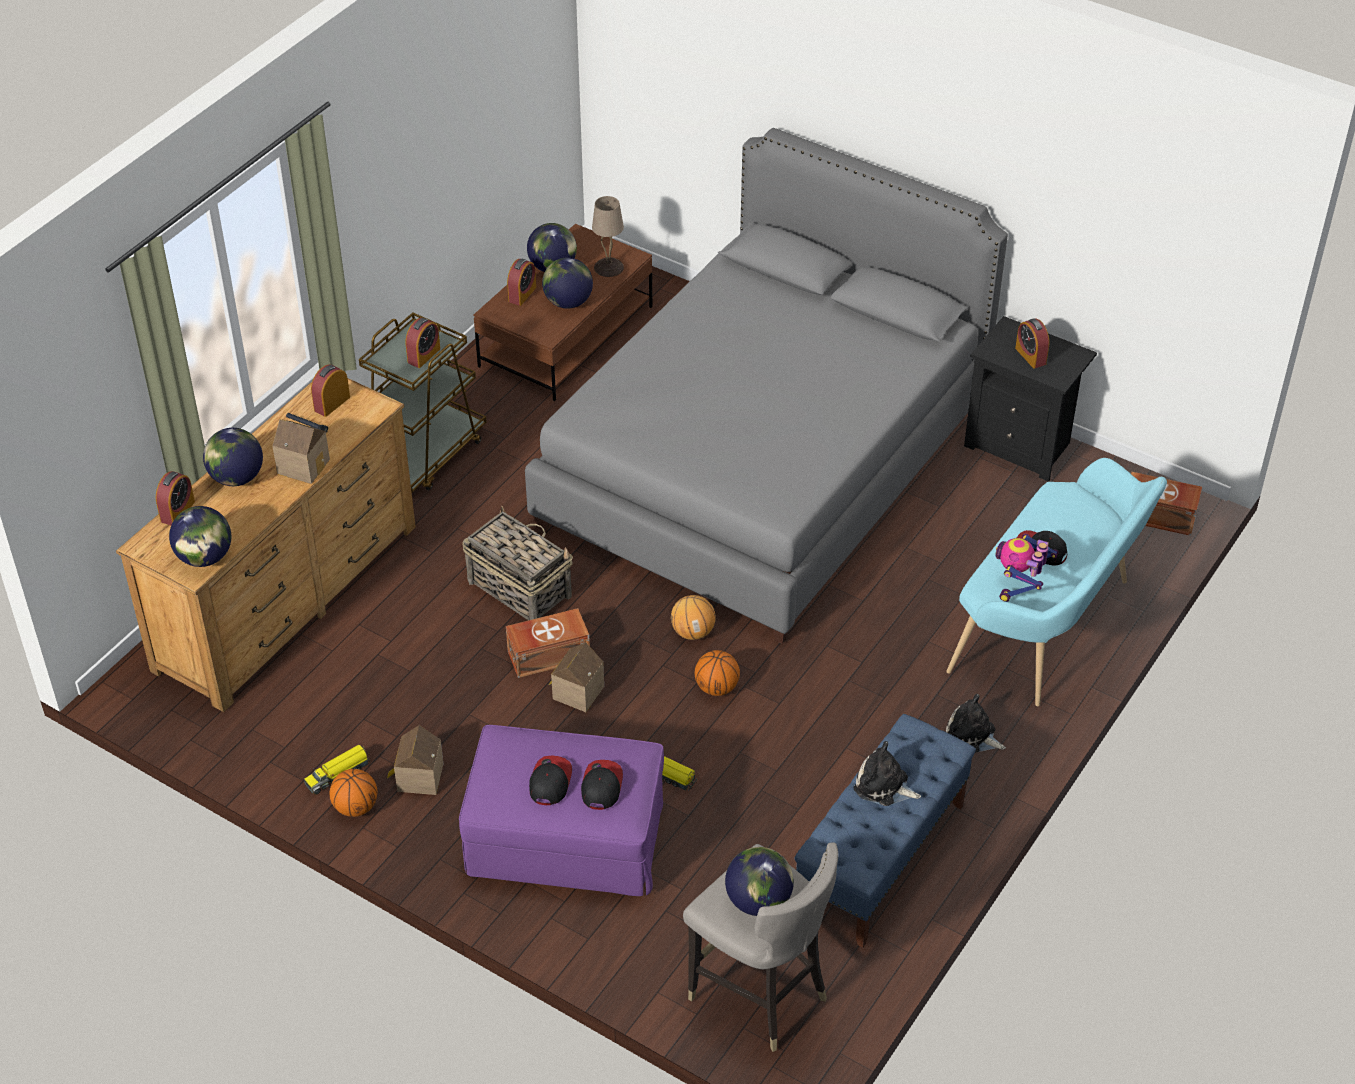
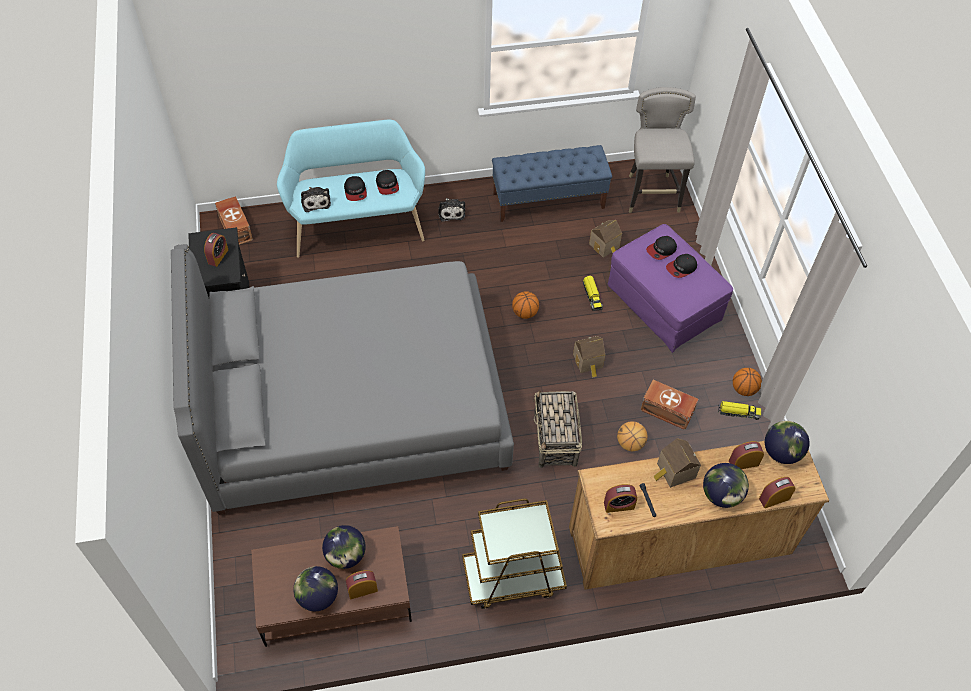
camera: 135 degrees left, 10 degrees up
toy house [387,725,443,795] -> toy house moved to [589,220,622,258]
alarm clock [405,318,440,368] -> alarm clock moved to [729,441,764,469]
brown storage box [506,608,590,678] -> brown storage box moved to [640,380,698,430]
beige table lamp [592,196,624,277] -> none
basketball [671,595,716,640] -> basketball moved to [617,421,648,451]
globe [725,847,794,916] -> none
plush toy [854,741,921,806] -> plush toy moved to [301,187,331,212]
toy robot [996,534,1059,602] -> cap [376,170,399,195]

